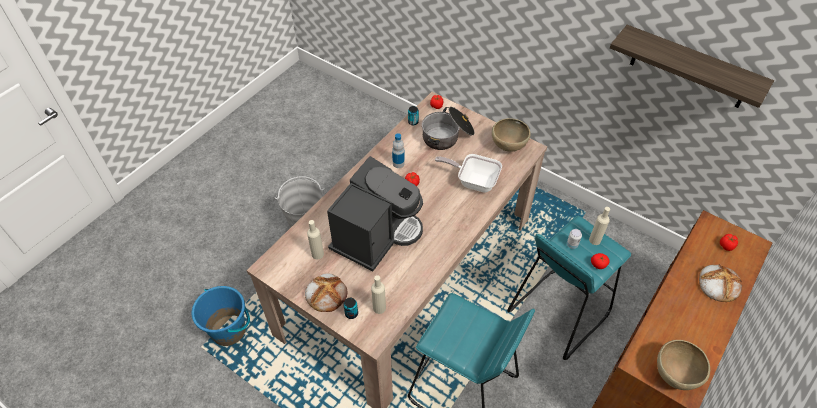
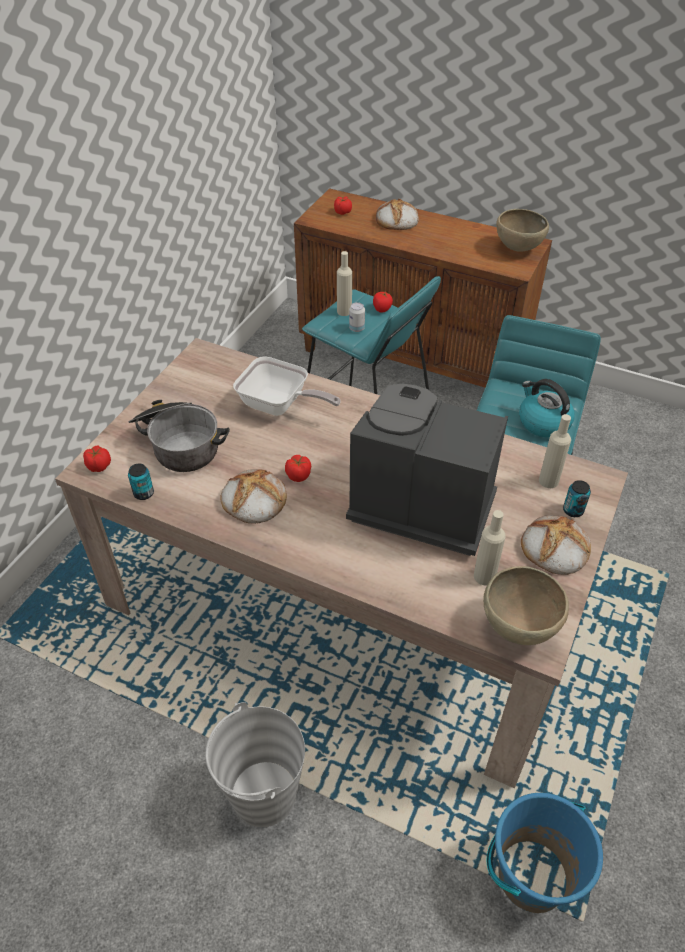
camera: 100 degrees left, 5 degrees down
bottle [392,133,405,168] -> bread [220,469,287,524]
frying pan [435,154,502,193] -> frying pan turned 75 degrees counterclockwise [233,356,341,416]
brown bowl [492,118,531,152] -> brown bowl moved to [483,566,569,645]
shelf [610,25,774,108] -> none
none -> kettle [519,379,575,437]

